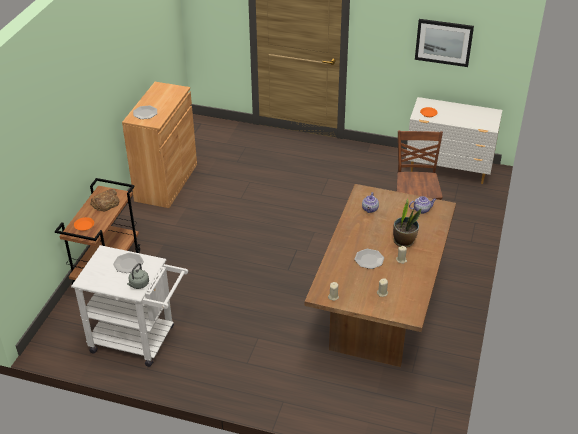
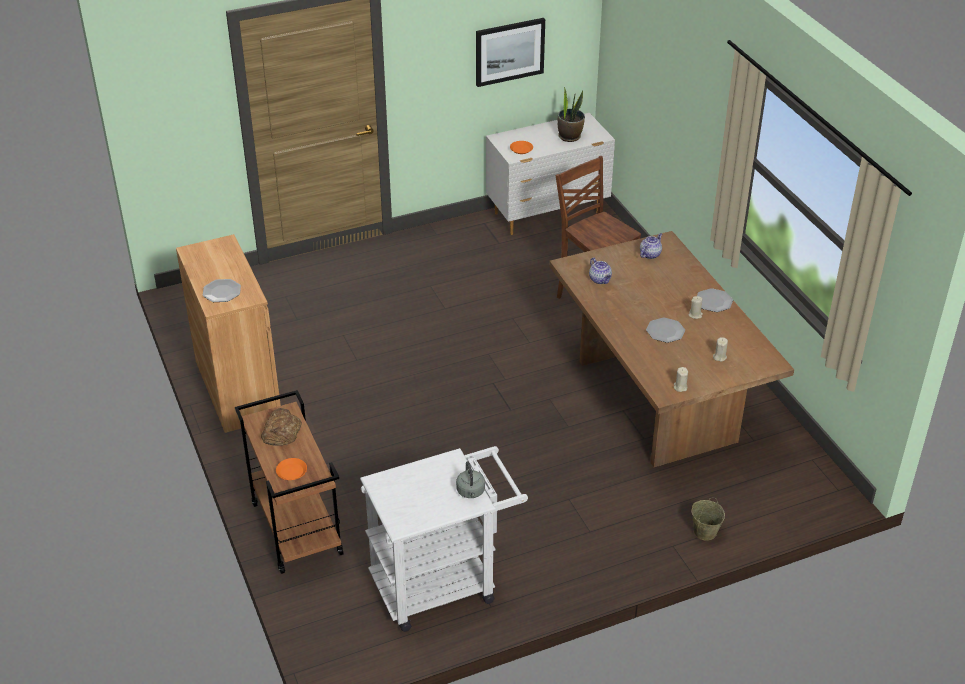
camera: 40 degrees left, 0 degrees up
plate [113,253,144,273] -> plate moved to [697,288,733,312]
potted plant [393,198,421,247] -> potted plant moved to [558,87,585,142]
none -> beige bucket [691,497,725,541]

